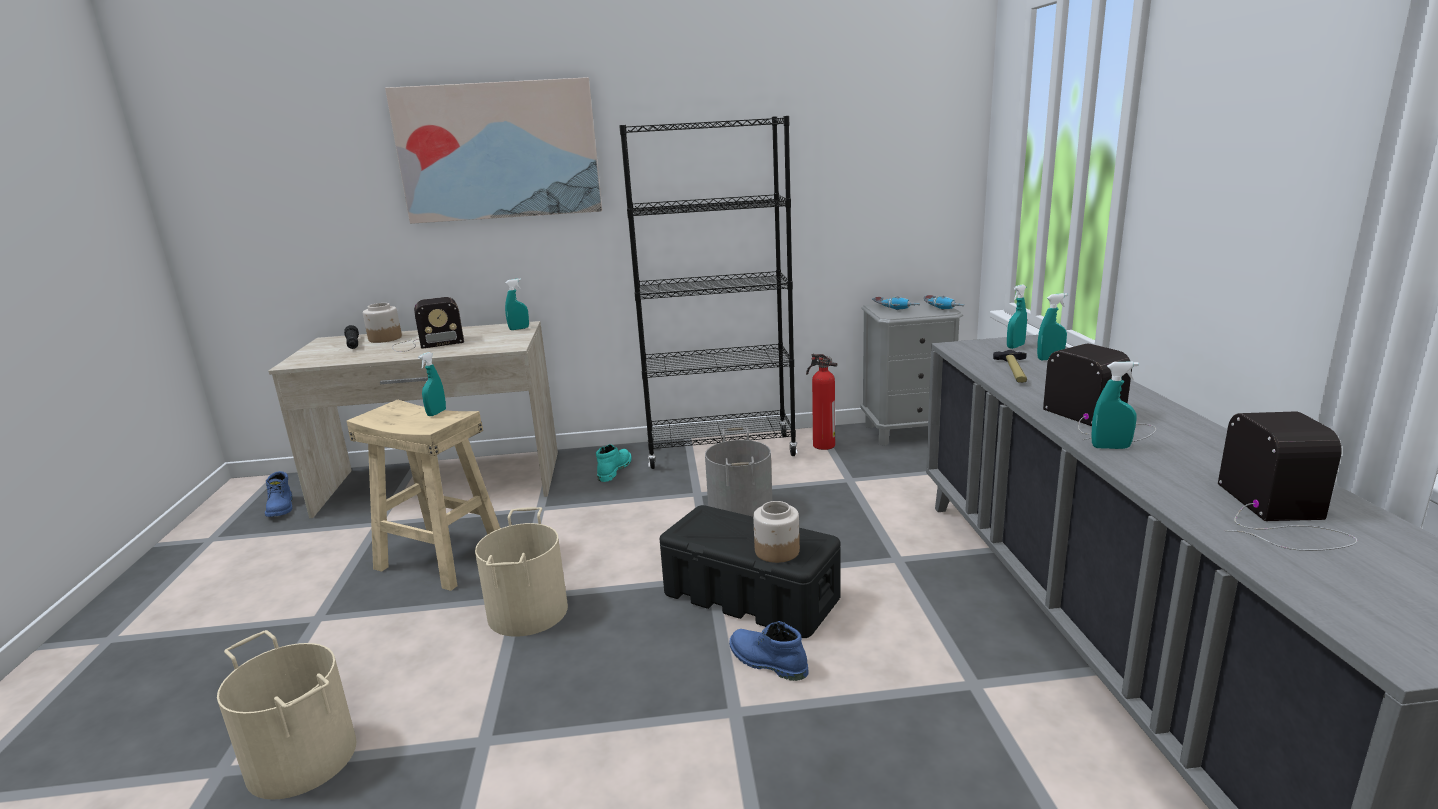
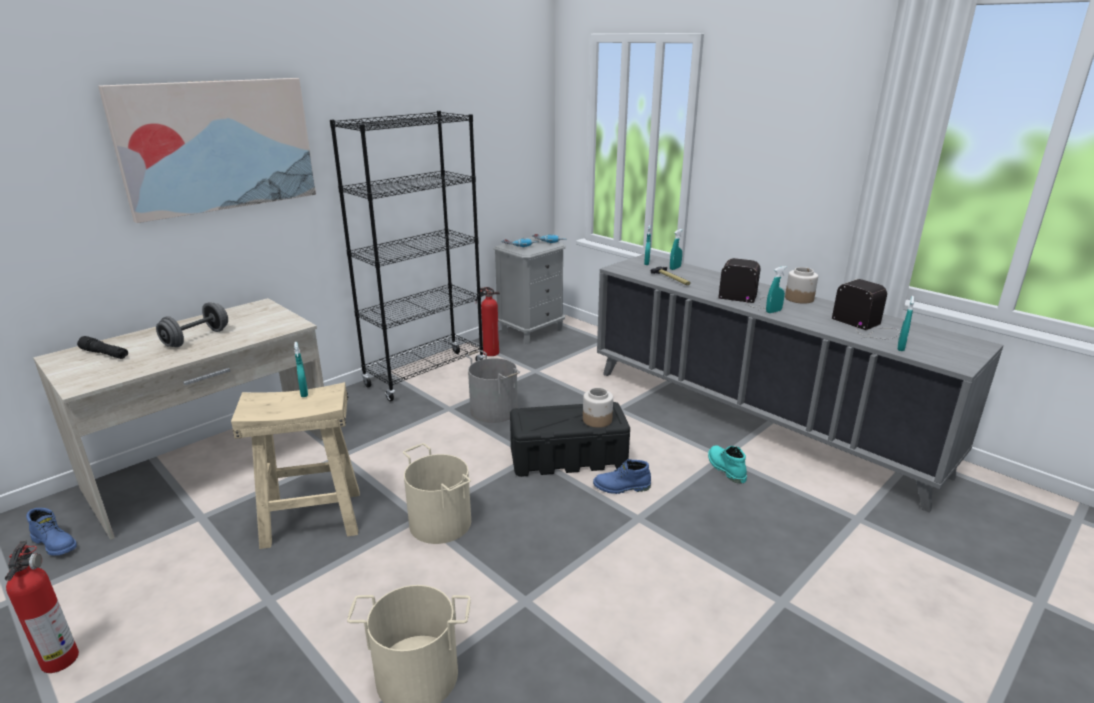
camera: 40 degrees left, 5 degrees up
jar [363,303,402,343] -> jar moved to [785,267,818,304]
radio [392,297,464,352] -> grey dumbbell [156,302,228,347]
turquoise spray bottle [505,279,529,330] -> turquoise spray bottle moved to [897,296,914,351]
turquoise boot [596,444,632,482] -> turquoise boot moved to [708,445,747,483]
none -> fire extinguisher [5,541,79,673]

